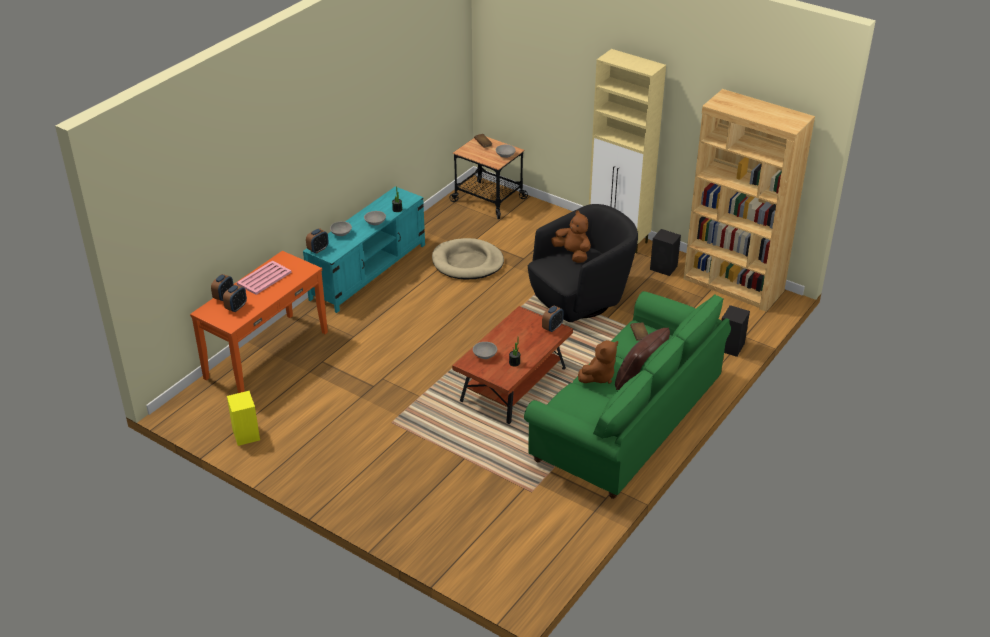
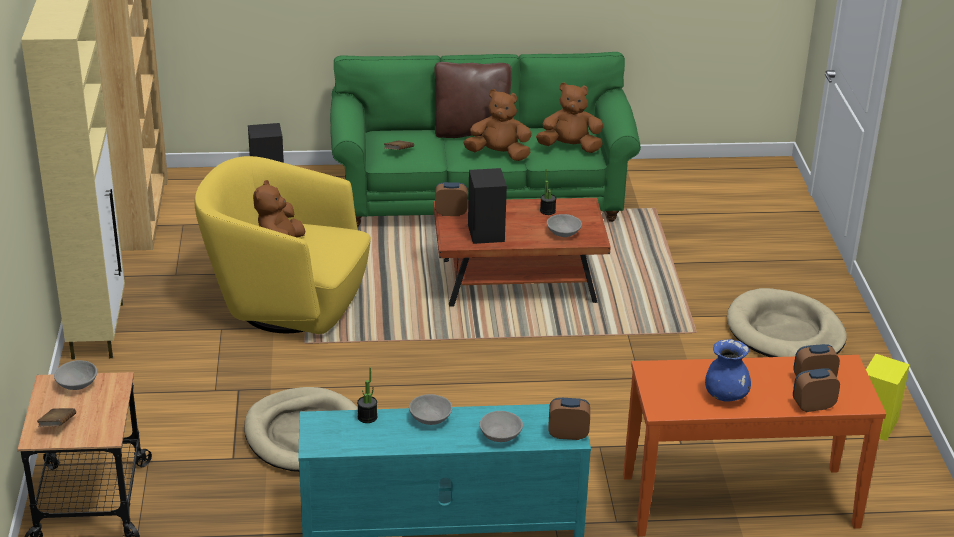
camera: 130 degrees left, 5 degrees down
pink tray [237,261,292,295] -> blue vase [705,339,751,402]
black armchair [528,204,638,322] -> yellow armchair [195,156,371,334]
black speaker [650,229,681,276] -> black speaker moved to [468,168,507,244]
none -> brown plush toy [536,82,603,153]
none -> beige dog bed [727,288,847,357]

